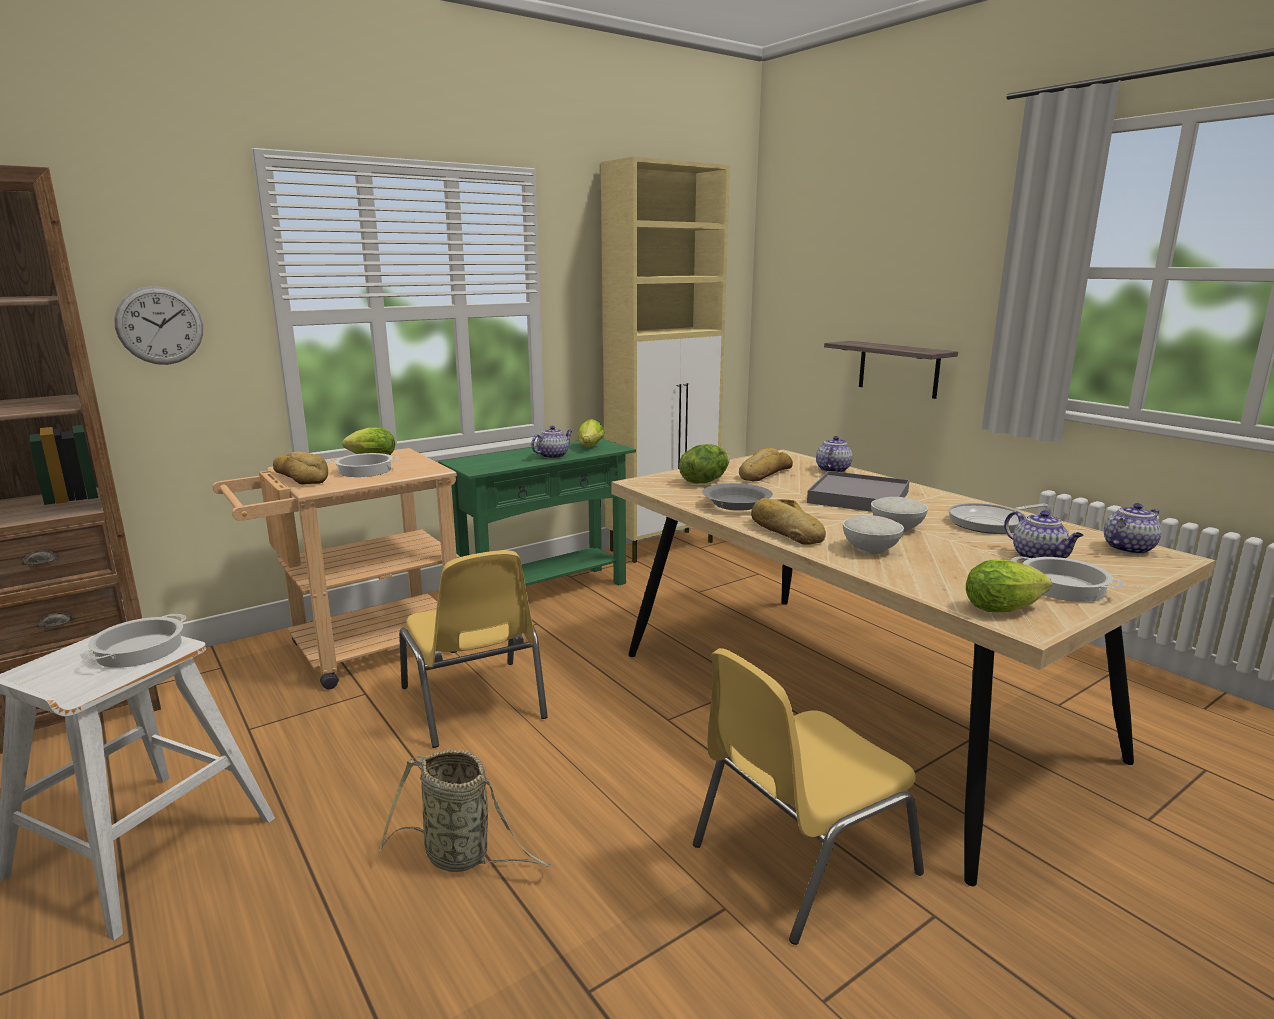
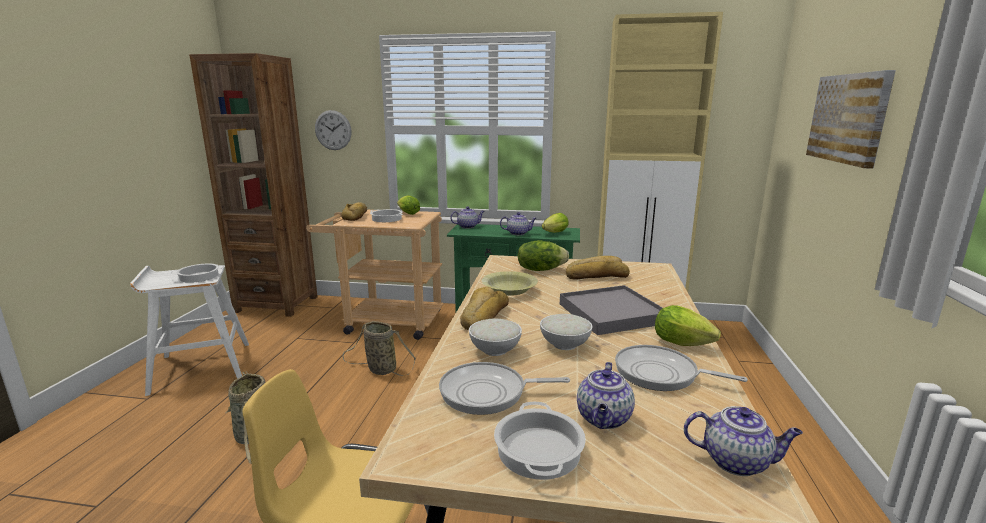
camera: 45 degrees right, 0 degrees up
yellow chair [399,550,548,748] -> basket [342,321,416,376]
grey bowl [702,483,773,511] -> yellow bowl [482,271,538,296]
teapot [816,436,853,472] -> teapot moved to [450,207,485,229]
shelf [824,341,958,399] -> none
lettuce [966,560,1052,612] -> lettuce moved to [655,305,721,346]
none -> frying pan [439,362,570,415]
none -> picture [806,70,896,168]

